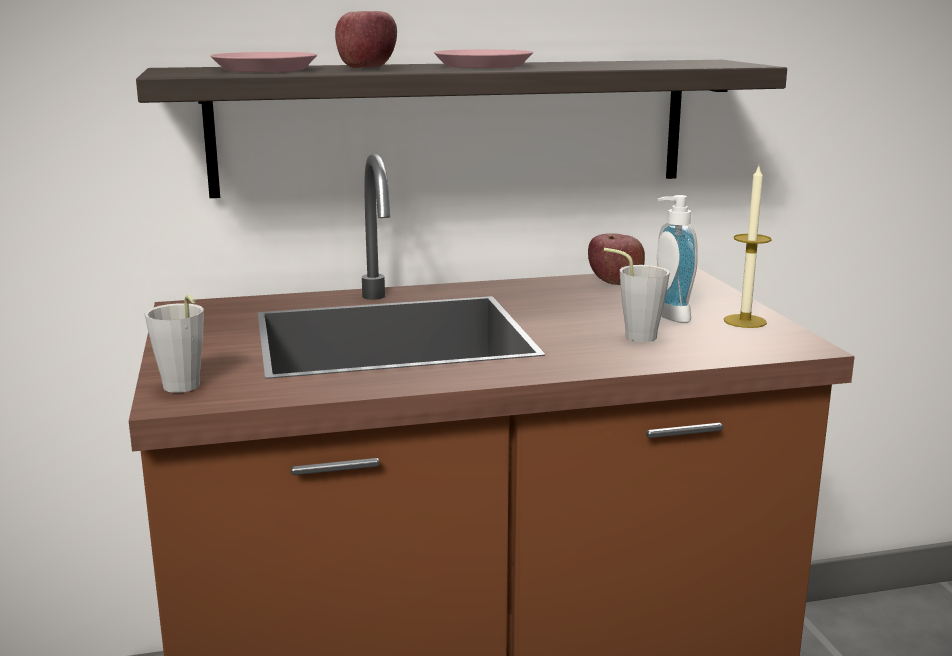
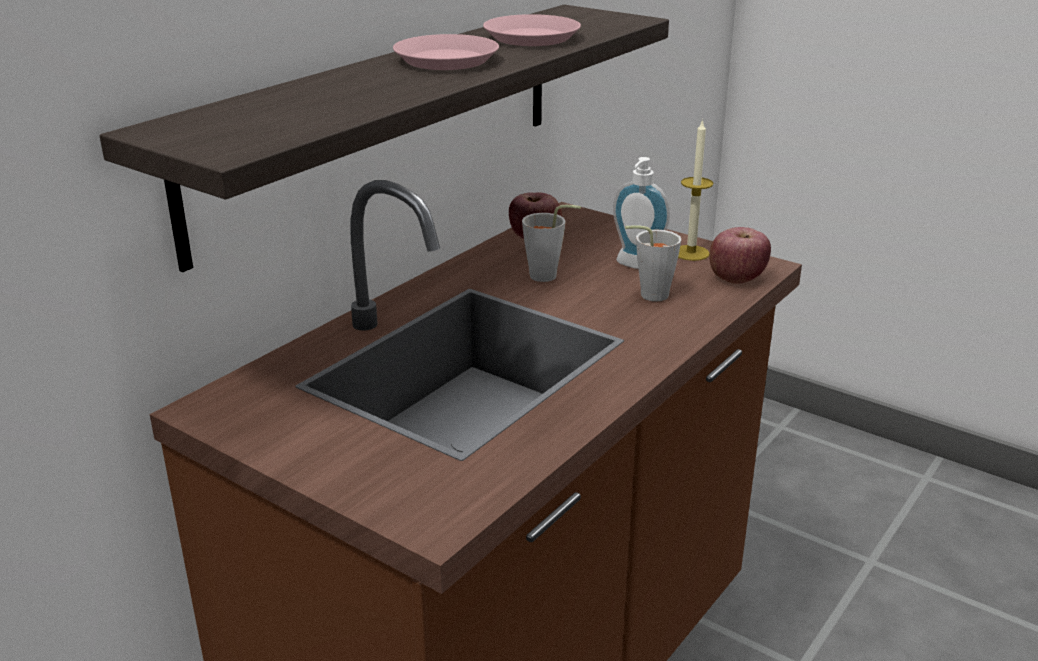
camera: 40 degrees left, 10 degrees up
grey cup [144,295,204,393] -> grey cup moved to [522,205,581,282]
pink plate [210,52,317,72] -> pink plate moved to [483,14,581,46]
apple [335,11,397,68] -> apple moved to [709,227,771,284]

